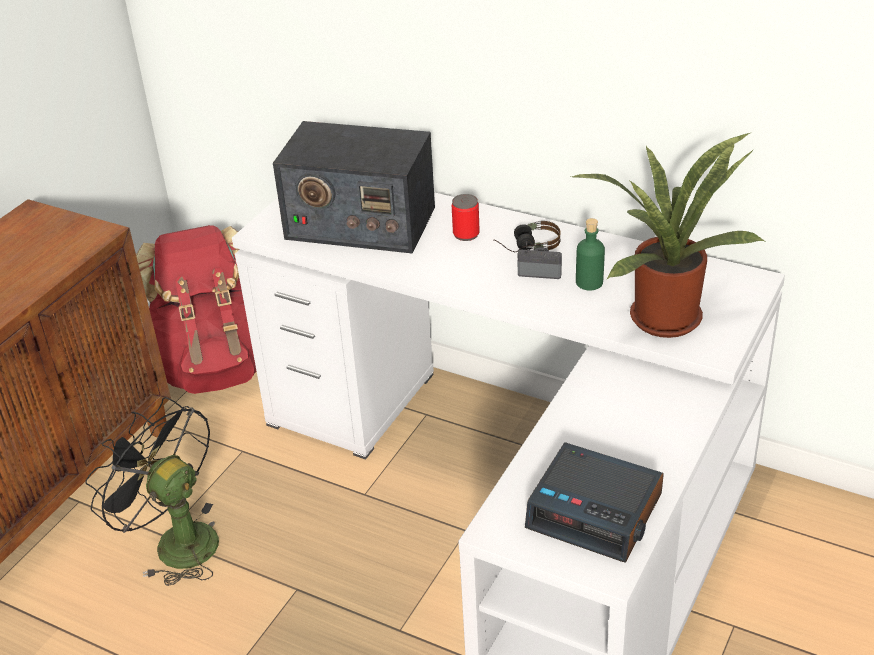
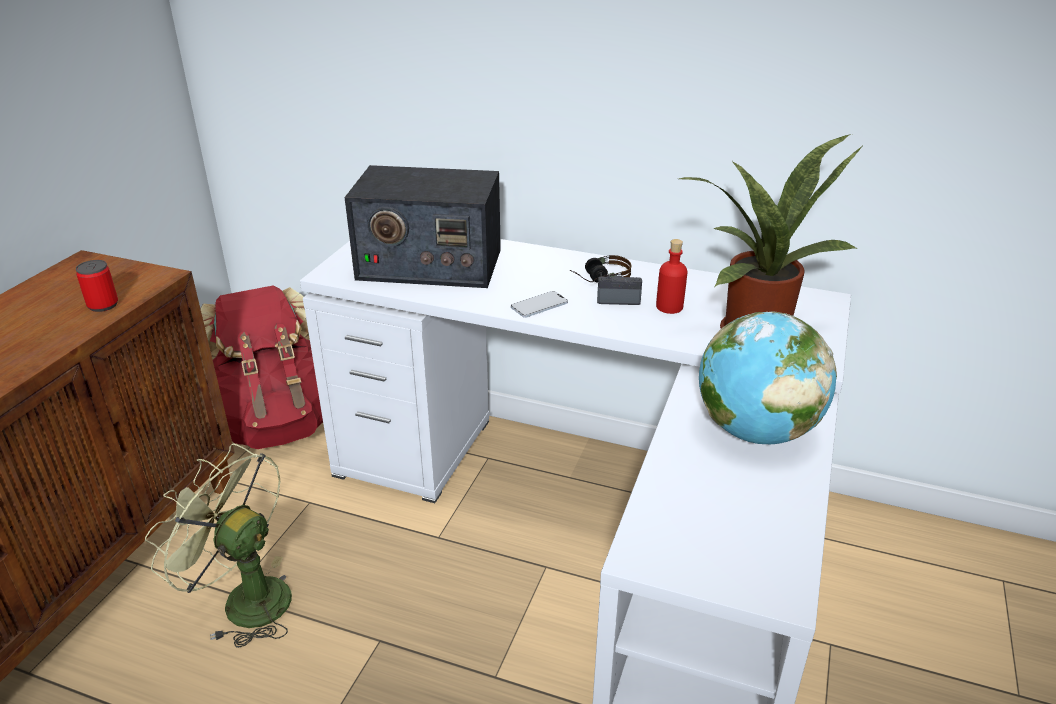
camera: 10 degrees left, 5 degrees down
black fan [85,397,219,586] -> green fan [145,444,292,648]
can [452,194,480,241] -> can moved to [76,260,118,312]
alarm clock [525,442,664,563] -> none
green bottle [576,218,605,290] -> red bottle [656,239,687,314]
none -> phone [511,291,568,318]
none -> globe [699,311,837,444]

